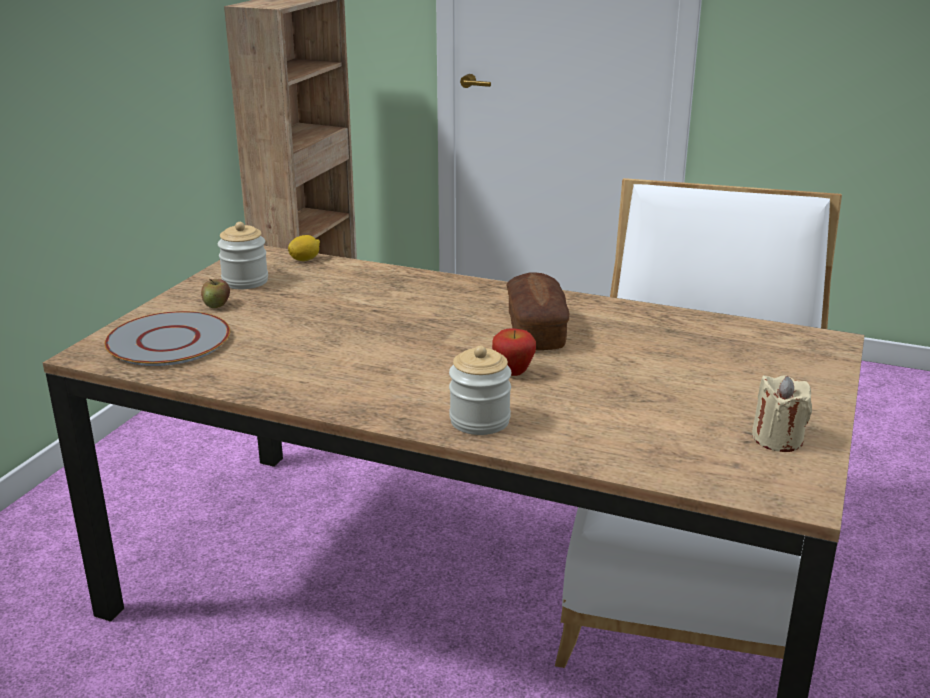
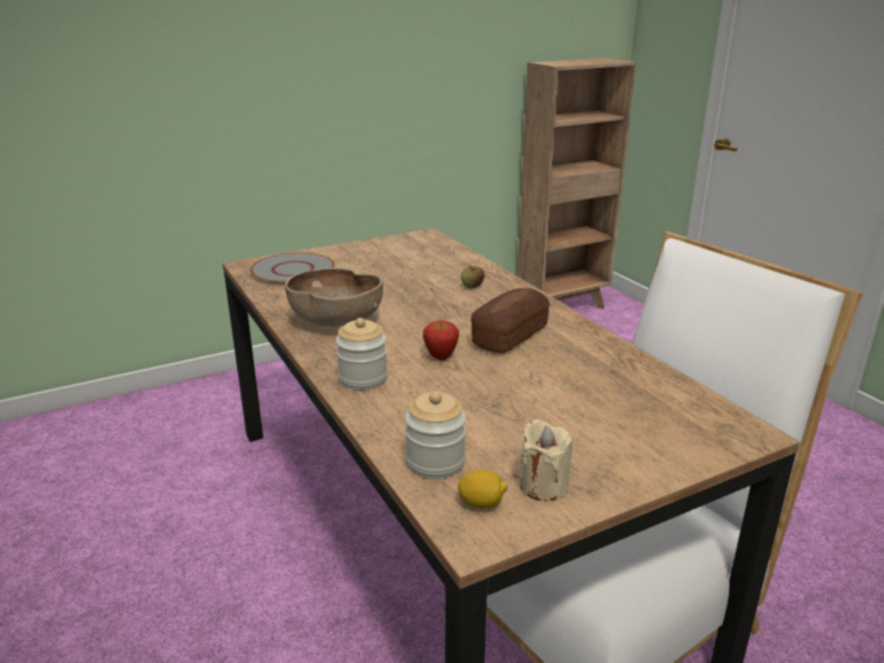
camera: 40 degrees right, 0 degrees up
apple [201,279,230,308] -> apple moved to [461,265,485,288]
jar [218,222,268,289] -> jar moved to [405,392,466,479]
lemon [288,235,320,261] -> lemon moved to [458,470,508,509]
none -> brown bowl [285,268,383,327]

